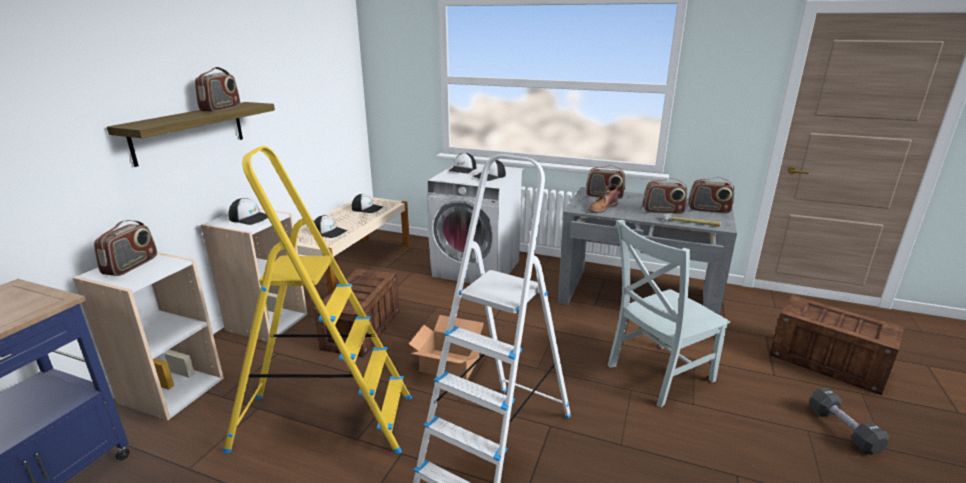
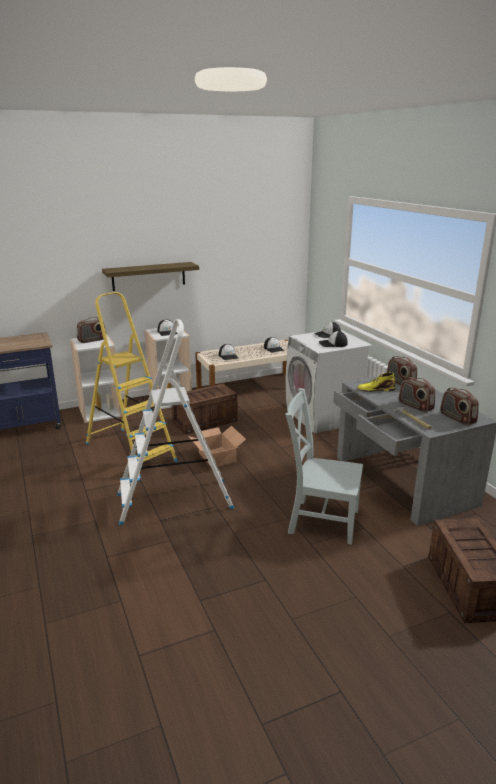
camera: 45 degrees right, 0 degrees up
radio [195,67,240,111] -> none
brown boot [588,184,618,213] -> yellow boot [357,372,395,392]
black dumbbell [809,388,889,455] -> none

